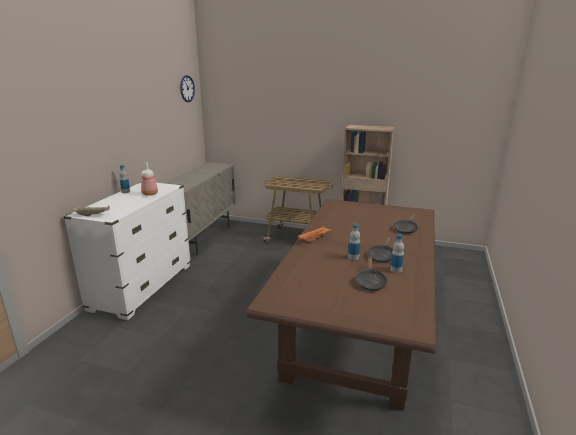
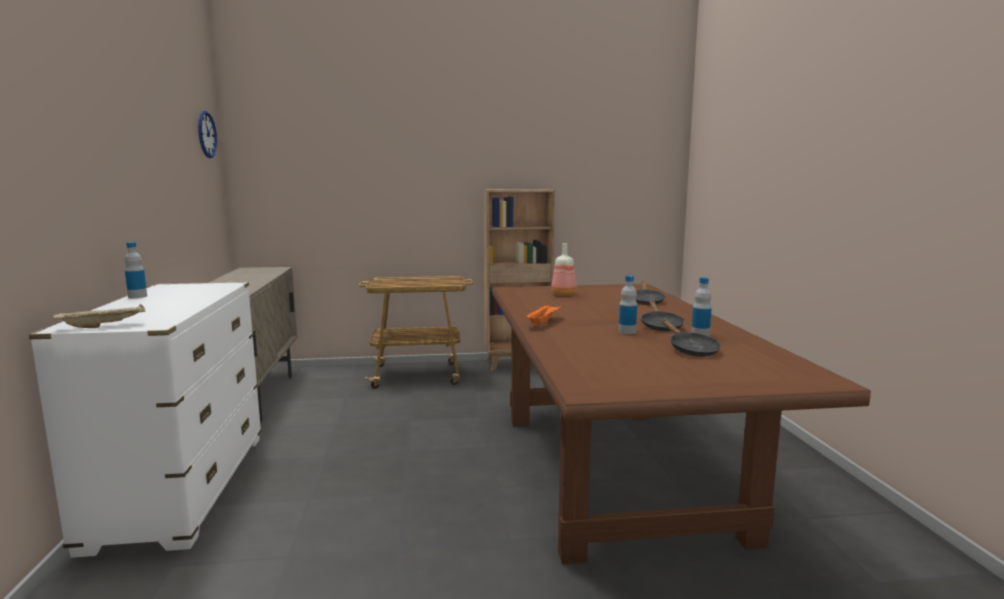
camera: 25 degrees left, 10 degrees down
bottle [141,162,158,196] -> bottle moved to [552,243,577,296]

